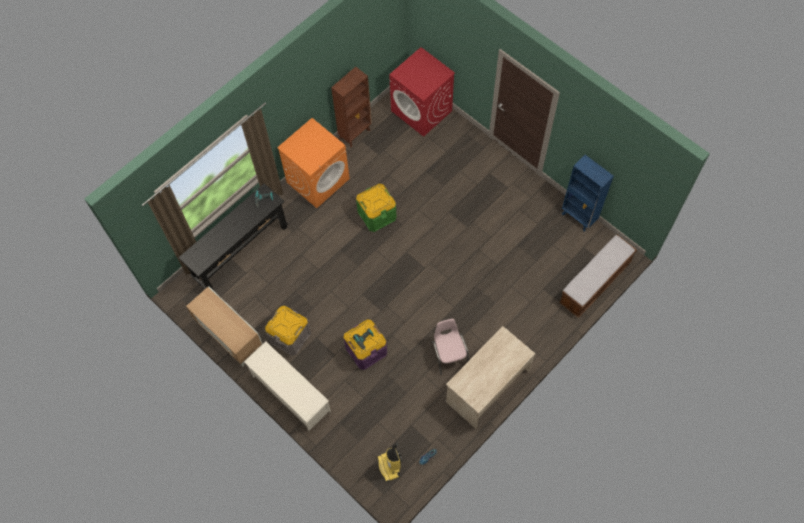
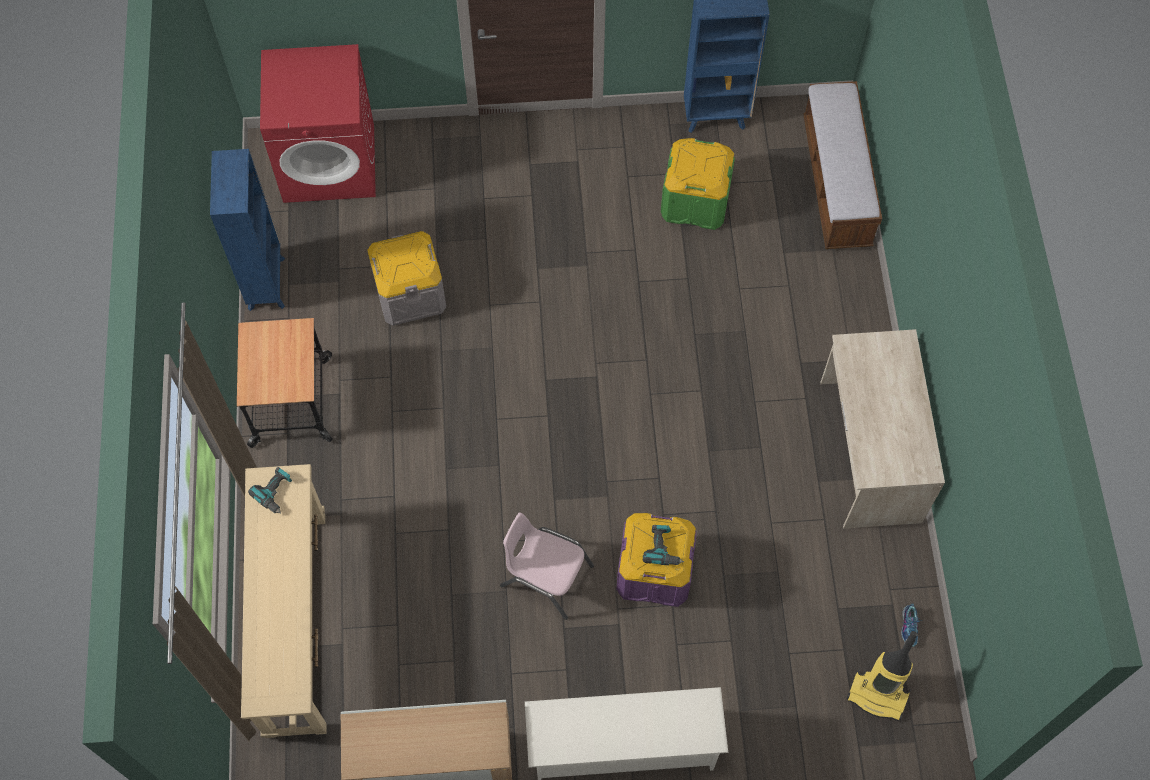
camera: 50 degrees left, 0 degrees up
black console table [178,183,288,292] -> beige console table [241,464,326,738]
grey storage box [265,306,311,356] -> grey storage box moved to [367,231,446,326]
orange washing machine [277,118,350,208] -> cart [237,318,333,448]
brown bookcase [331,67,372,147] -> blue bookcase [210,149,285,311]
green storage box [356,184,397,232] -> green storage box moved to [661,138,735,230]
pink chair [431,319,469,375] -> pink chair moved to [500,512,594,620]

